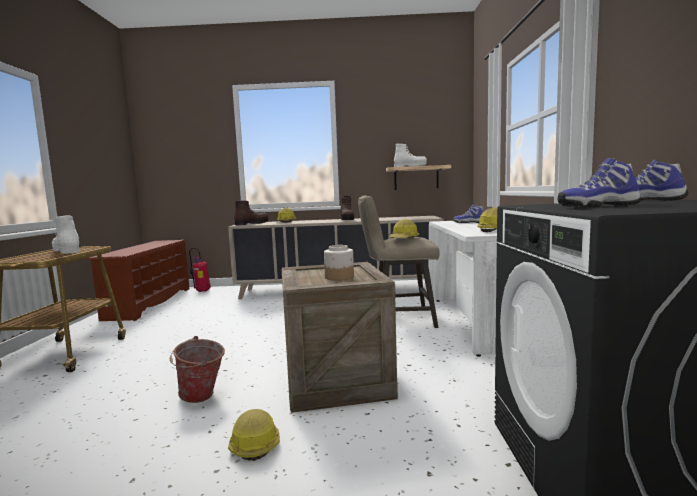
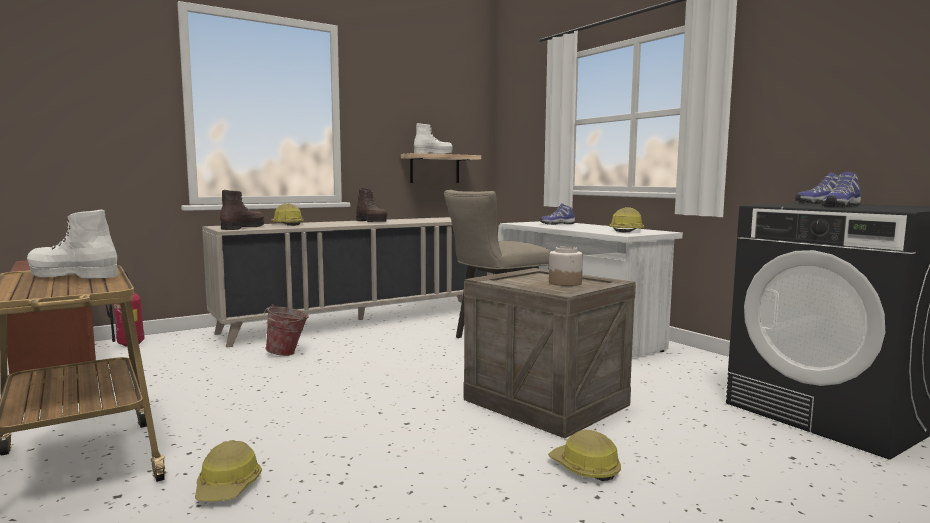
camera: 35 degrees left, 0 degrees up
bucket [170,336,225,403] -> bucket moved to [264,304,309,356]
hard hat [390,219,419,238] -> hard hat moved to [195,440,262,501]

